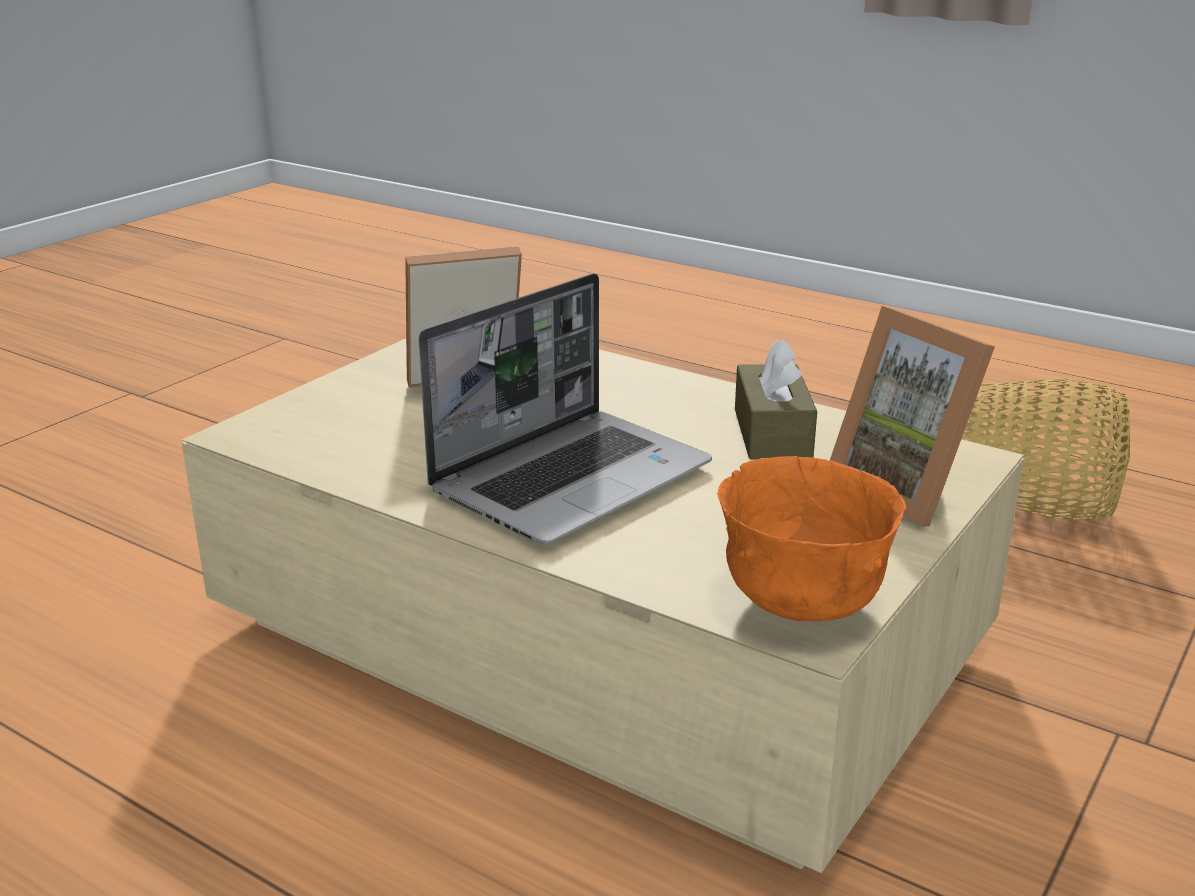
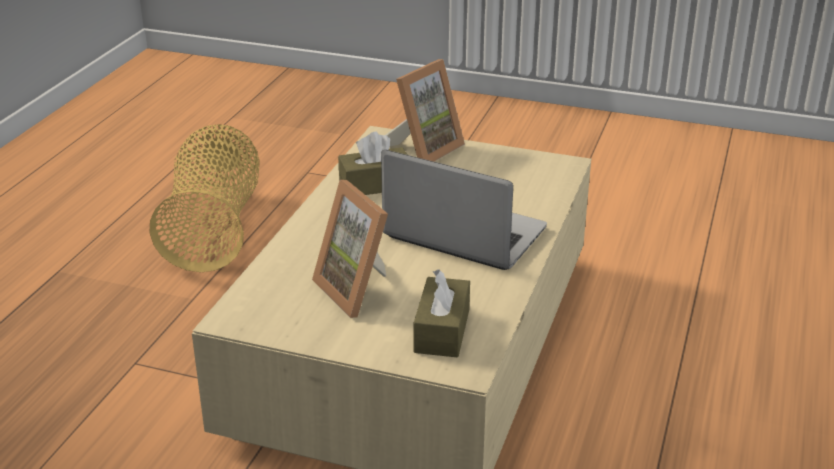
camera: 105 degrees left, 5 degrees up
orange bowl [717,456,906,621] -> none
none -> brown tissue box [414,270,470,358]

